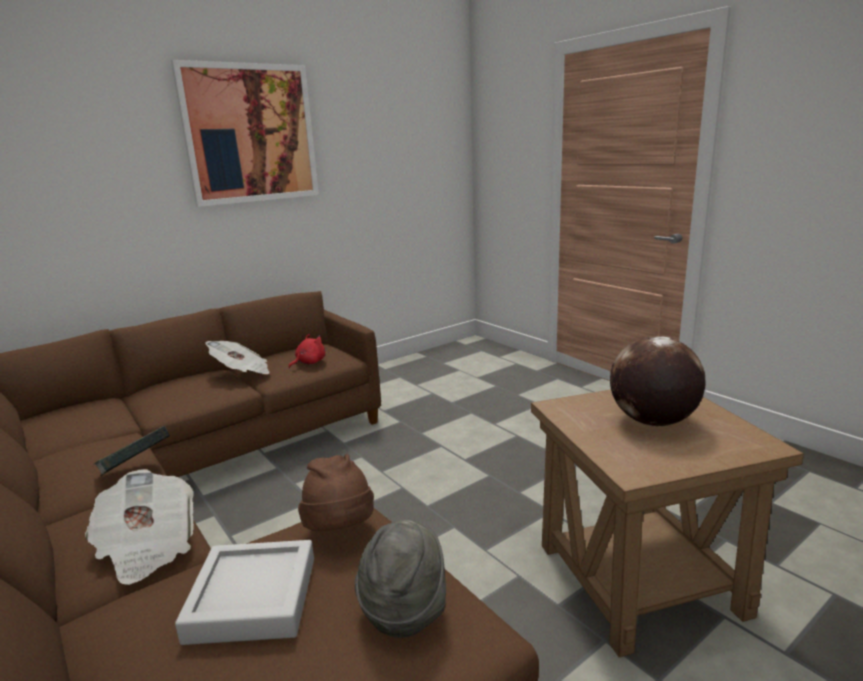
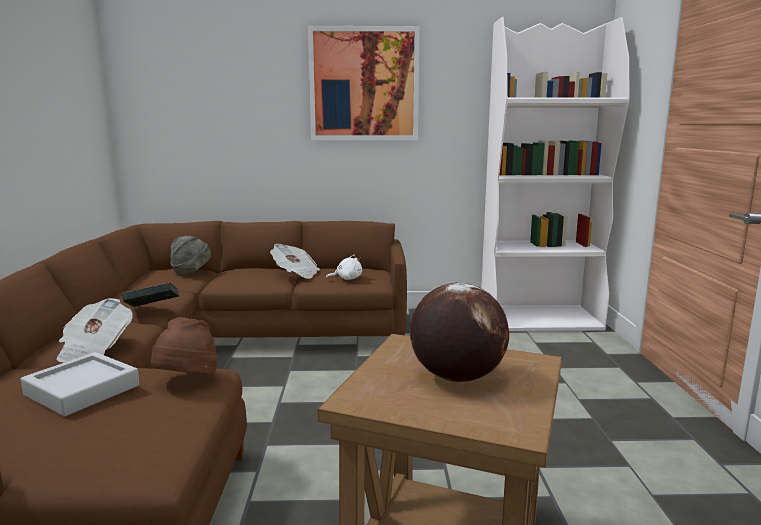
camera: 35 degrees right, 5 degrees down
red plush toy [289,334,325,368] -> white plush toy [326,254,362,280]
grey hat [354,520,446,638] -> grey hat moved to [171,236,211,276]
none -> white bookcase [481,17,630,332]

